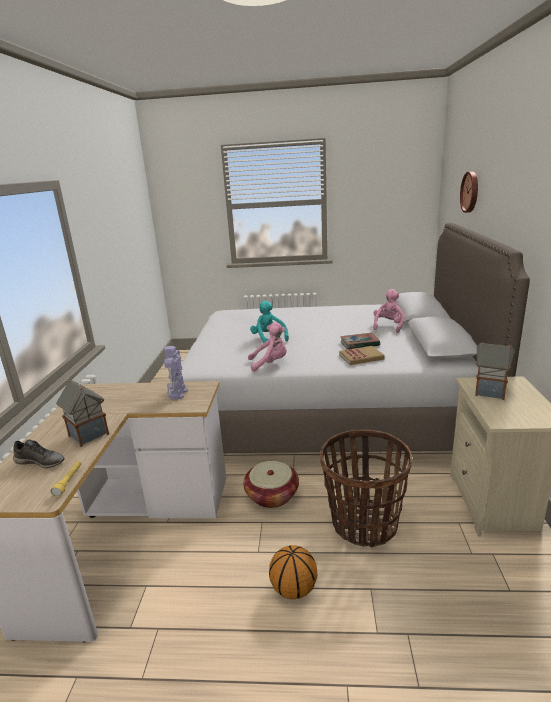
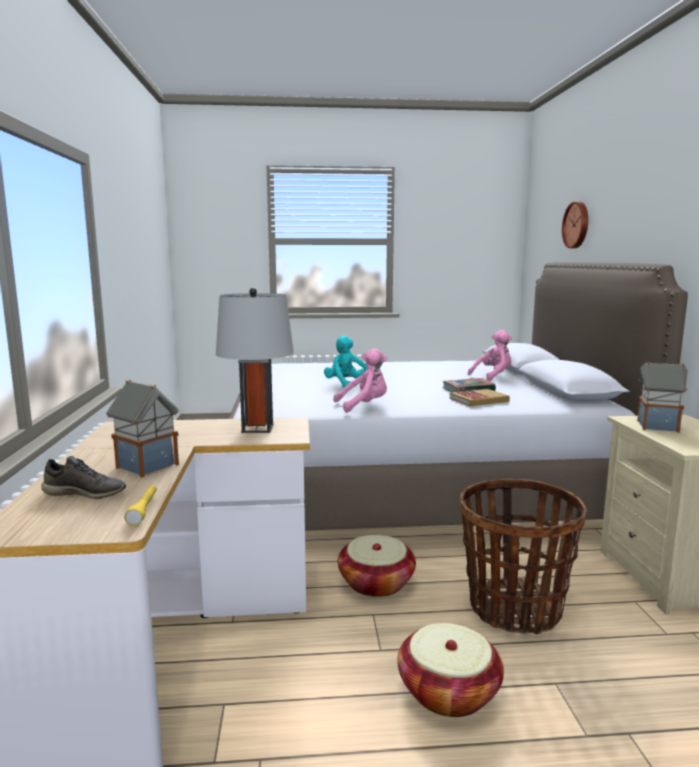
camera: 10 degrees left, 10 degrees down
toy robot [164,346,188,400] -> grey table lamp [216,288,294,433]
basketball [269,545,317,599] -> basket [397,623,504,717]
pink plush toy [373,289,405,333] -> pink plush toy turned 45 degrees clockwise [468,330,512,381]

